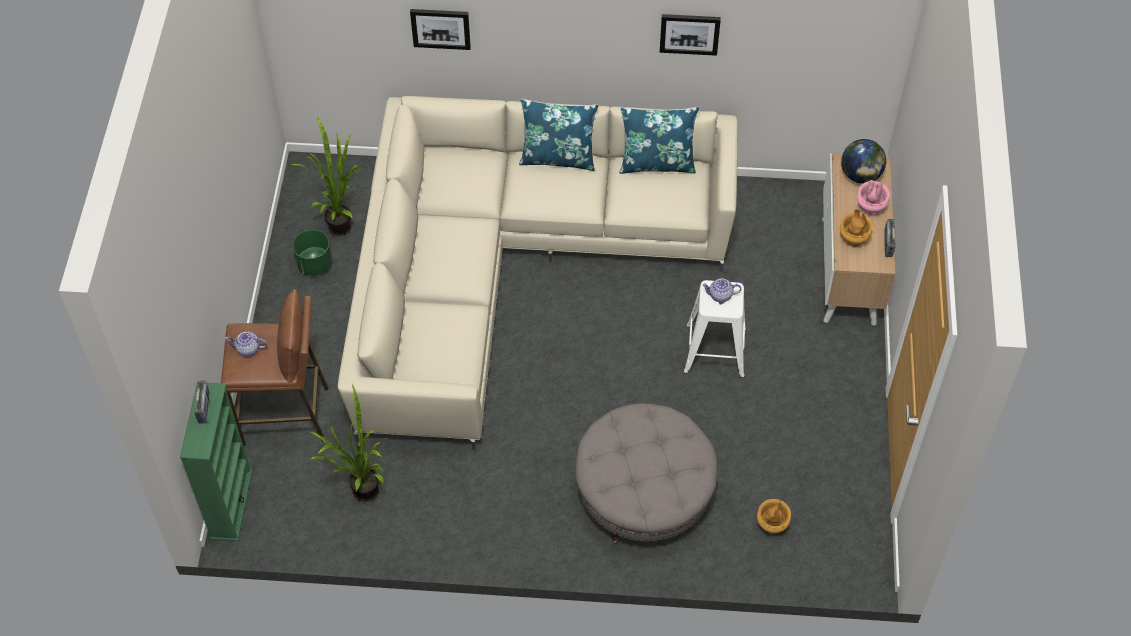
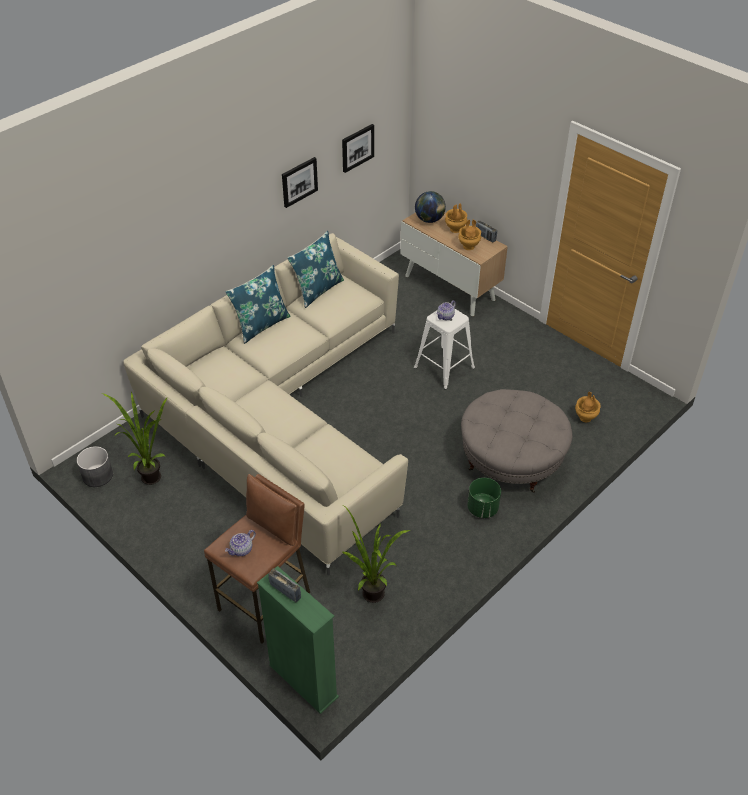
camera: 50 degrees left, 10 degrees down
green planter [293,230,332,276] -> green planter moved to [468,478,501,518]
picture [410,9,471,50] -> picture moved to [342,124,374,173]
pink vase [857,180,890,215] -> brown vase [445,203,467,233]
none -> grey planter [77,446,113,487]

